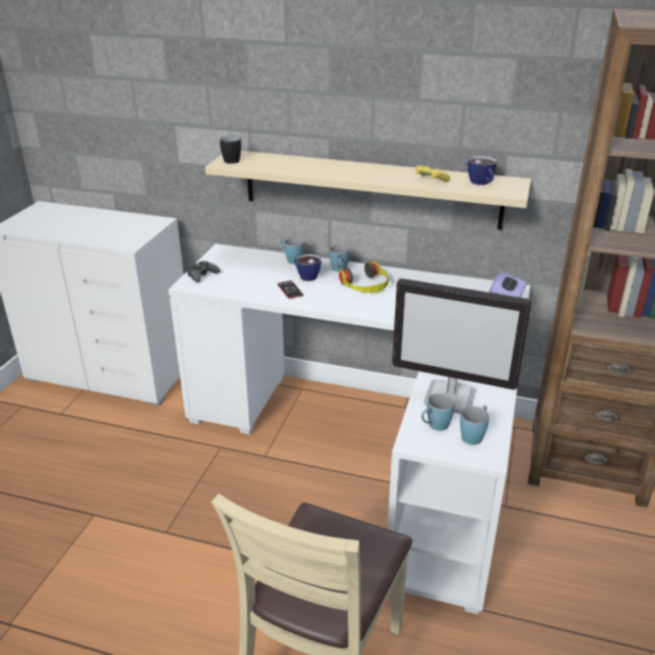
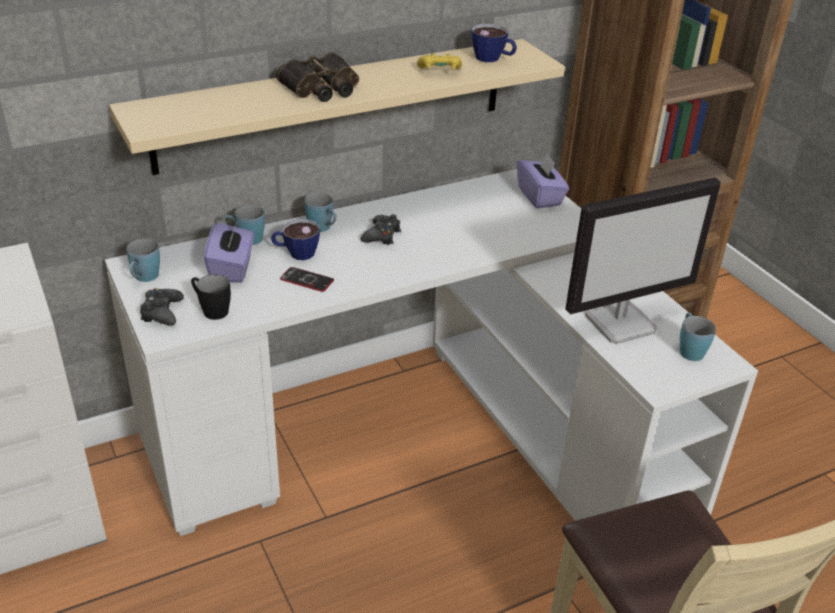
camera: 45 degrees left, 5 degrees up
black mug [220,136,241,164] -> black mug moved to [191,274,231,320]
headphones [339,261,389,293] -> black game controller [361,214,401,245]
blue mug [421,393,455,431] -> blue mug moved to [126,239,160,282]
none -> purple tissue box [204,221,254,283]
none -> binoculars [276,52,359,102]

